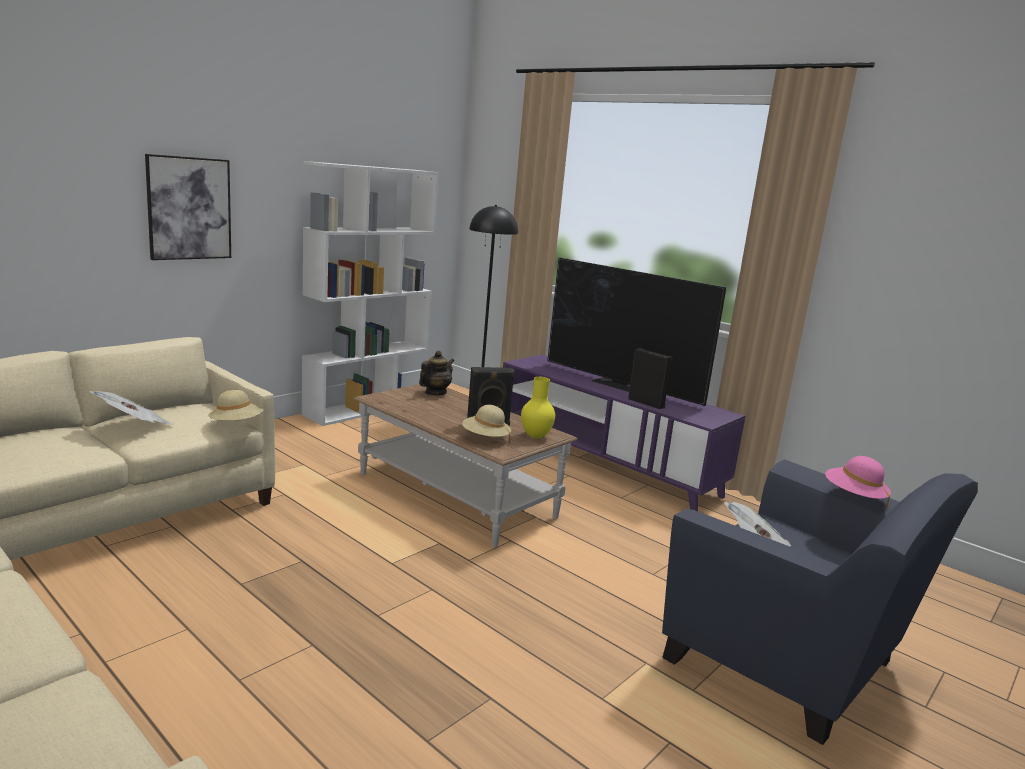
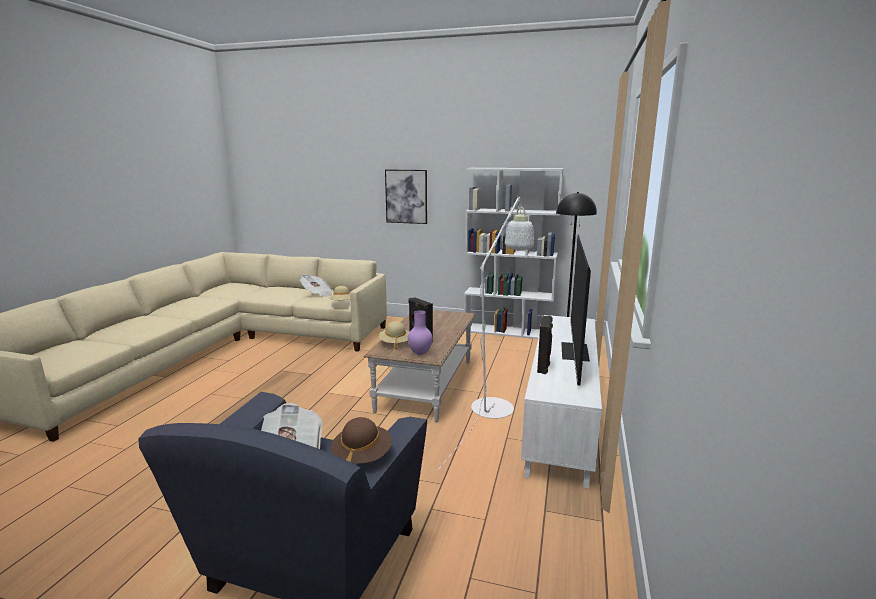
camera: 65 degrees right, 0 degrees up
teapot [419,351,454,395] -> none
purple tv stand [503,354,746,511] -> white tv stand [521,315,602,489]
yellow vase [521,377,555,438] -> purple vase [408,310,433,355]
pink hat [825,456,891,509] -> brown hat [331,417,392,464]
none -> white floor lamp [437,195,534,471]

